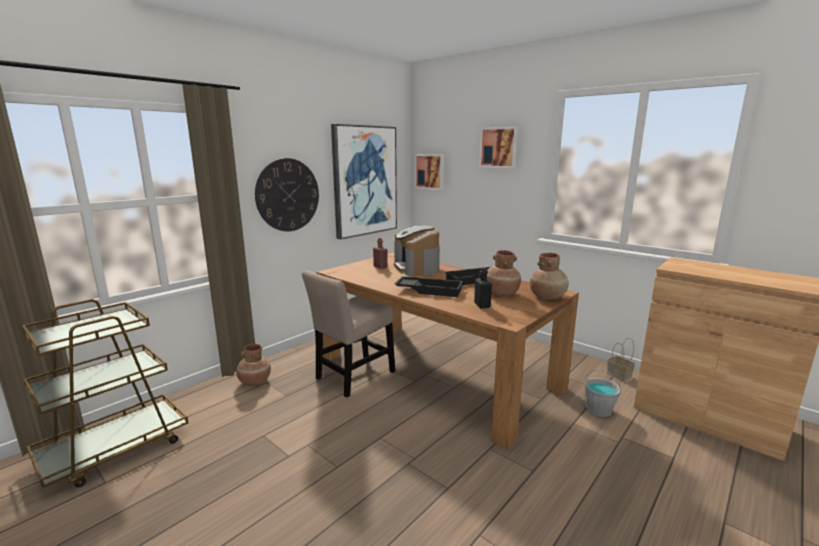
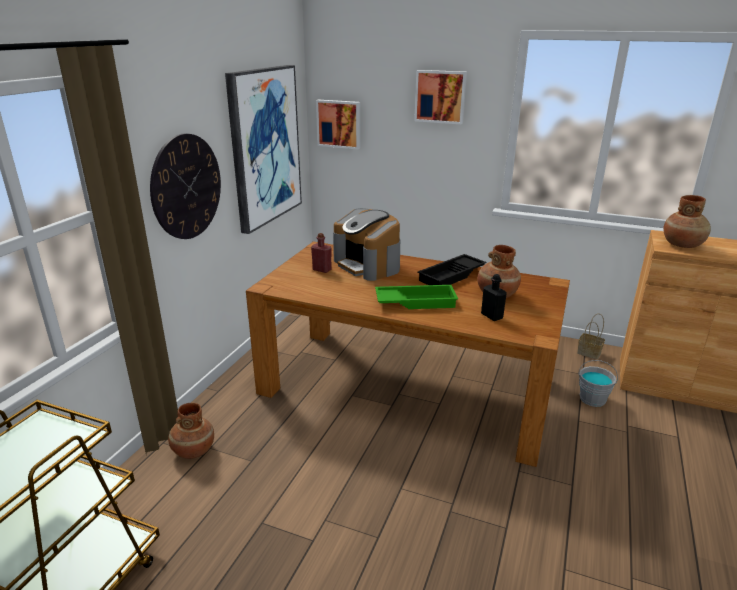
camera: 20 degrees left, 10 degrees up
beige chair [302,270,395,398] -> none
black tray [395,276,463,297] -> green tray [375,285,458,309]
brown vase [530,253,569,300] -> brown vase moved to [664,195,711,248]

